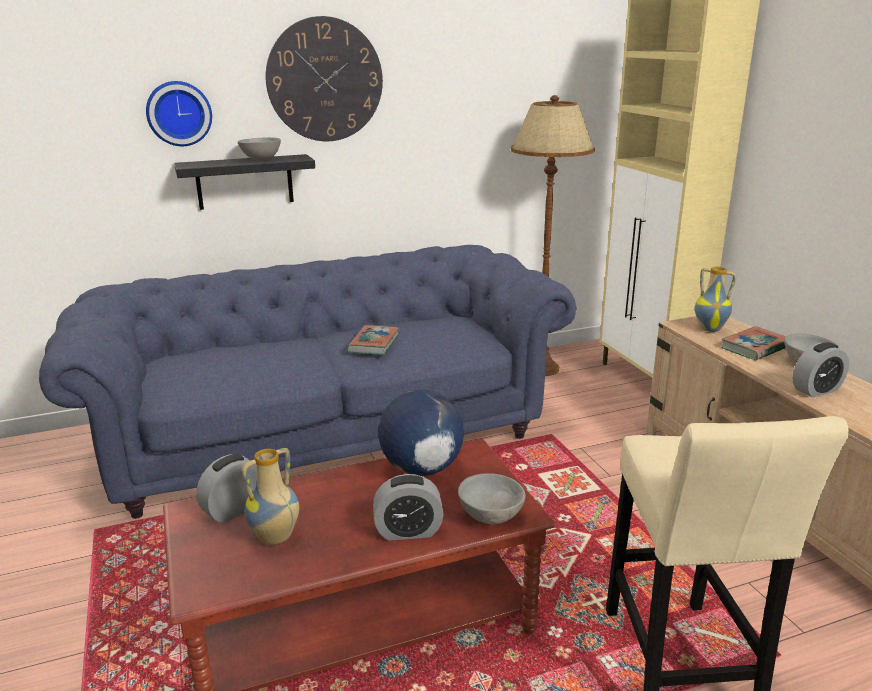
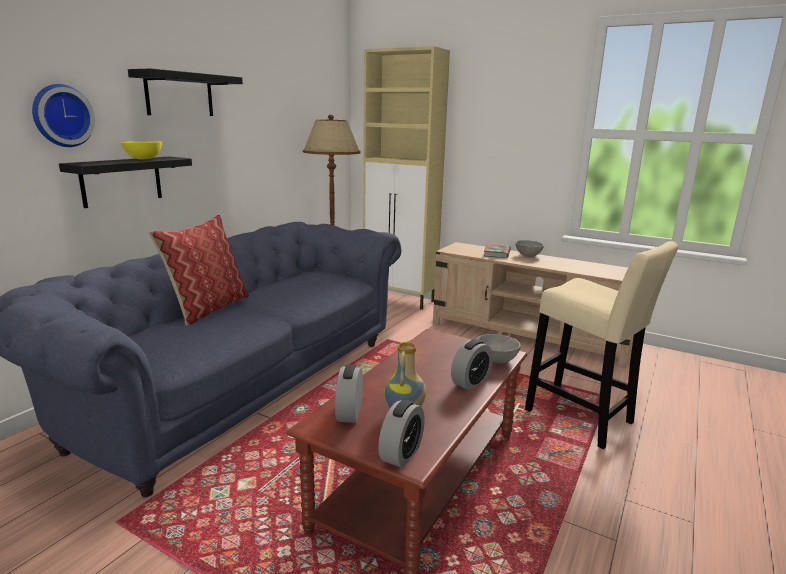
camera: 40 degrees left, 5 degrees down
grey bowl [237,137,281,160] -> yellow bowl [121,141,162,160]
wall clock [266,16,383,141] -> black shelf [128,68,243,116]
book [347,325,400,355] -> none
globe [378,389,464,476] -> none
vase [695,267,736,332] -> none
alarm clock [792,342,849,397] -> alarm clock moved to [378,400,425,468]
none -> pillow [149,214,249,326]

